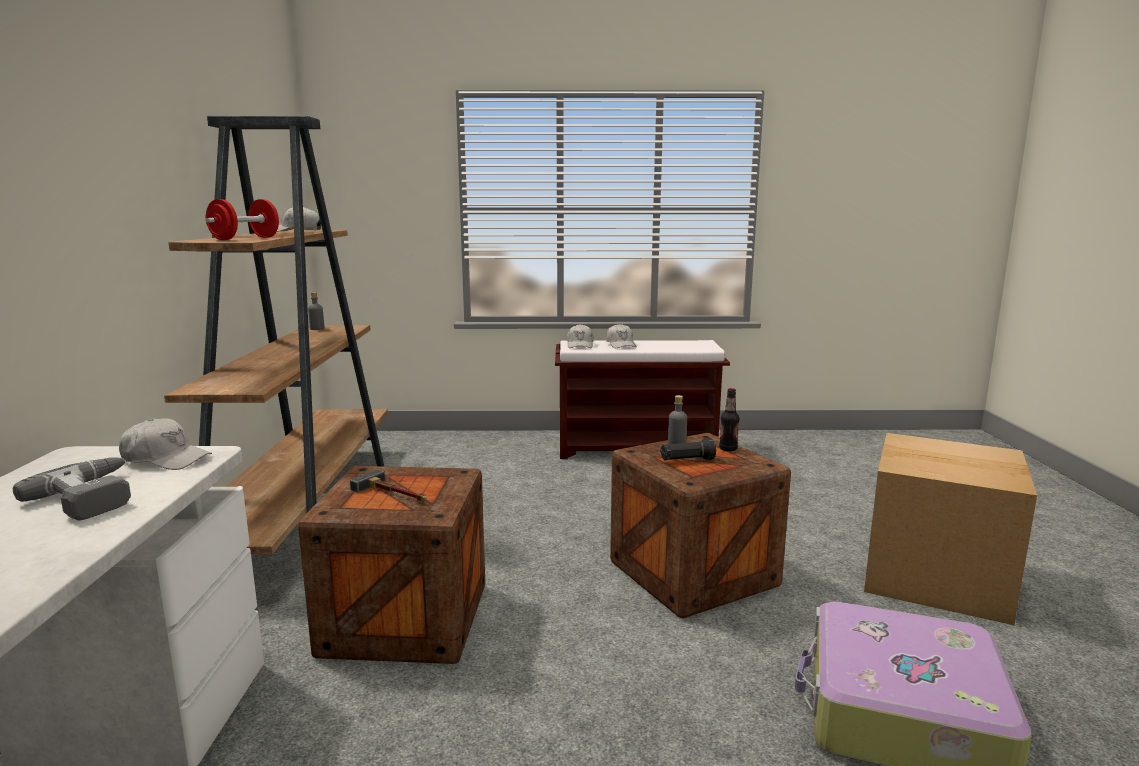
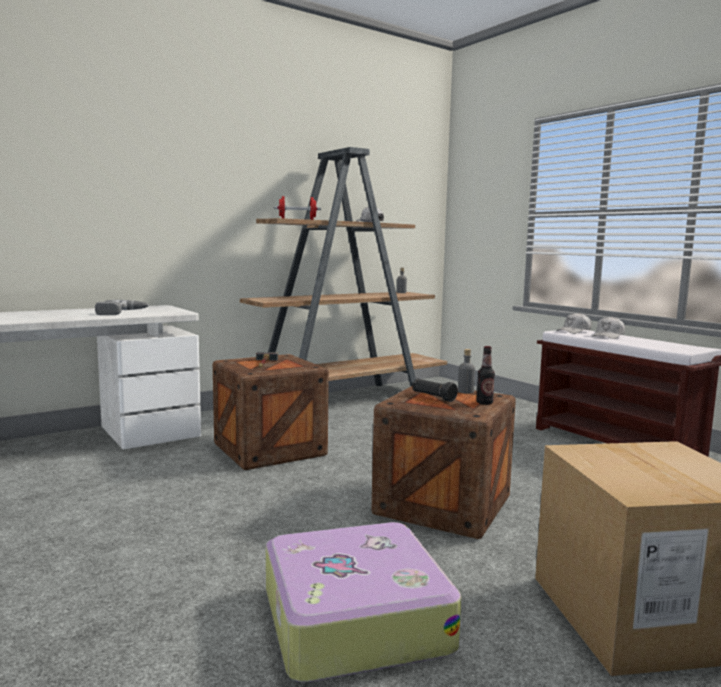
camera: 55 degrees right, 5 degrees down
white cap [119,418,212,470] -> none

